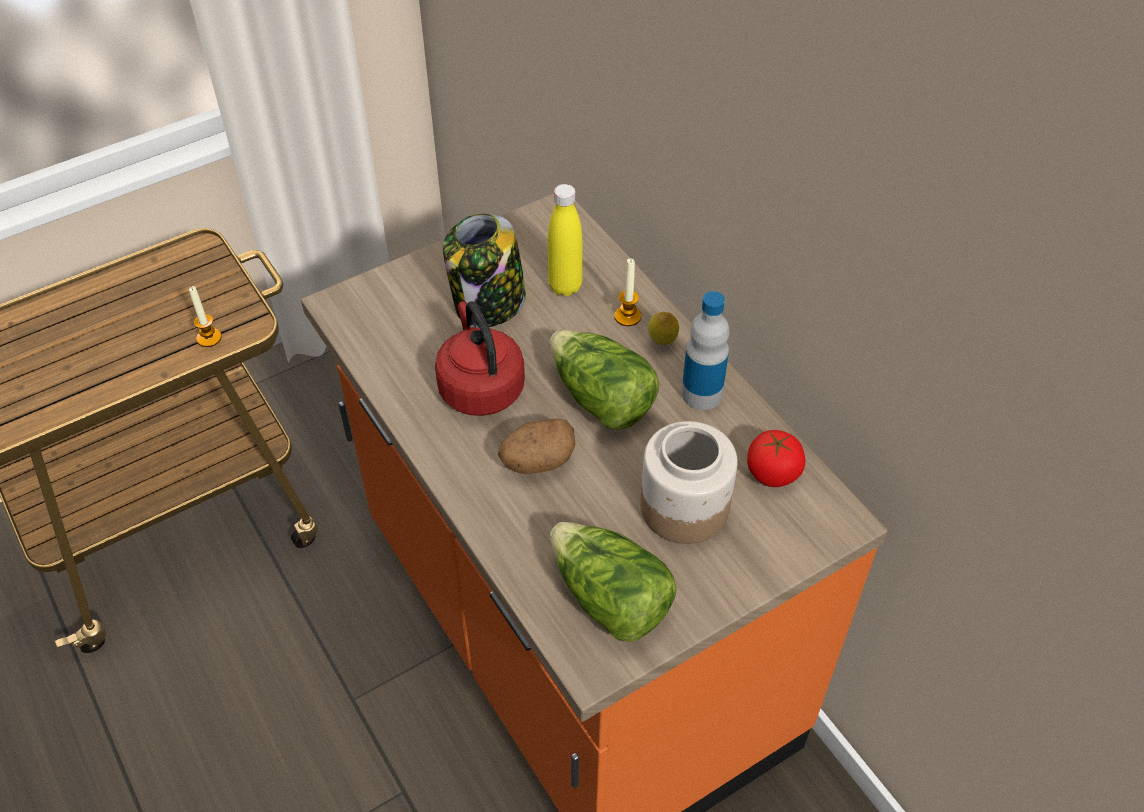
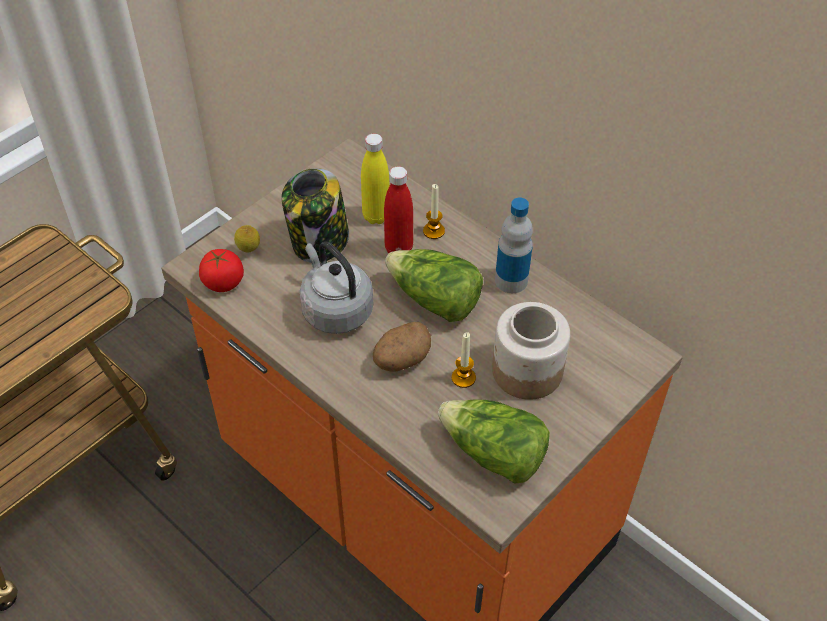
camera: 15 degrees left, 0 degrees up
candle [189,286,222,347] -> candle moved to [452,332,476,388]
red kettle [435,301,525,416] -> grey kettle [299,241,373,334]
lemon [648,312,679,345] -> lemon moved to [234,225,260,252]
tomato [747,430,806,487] -> tomato moved to [199,249,244,292]
none -> red bottle [384,166,413,253]

